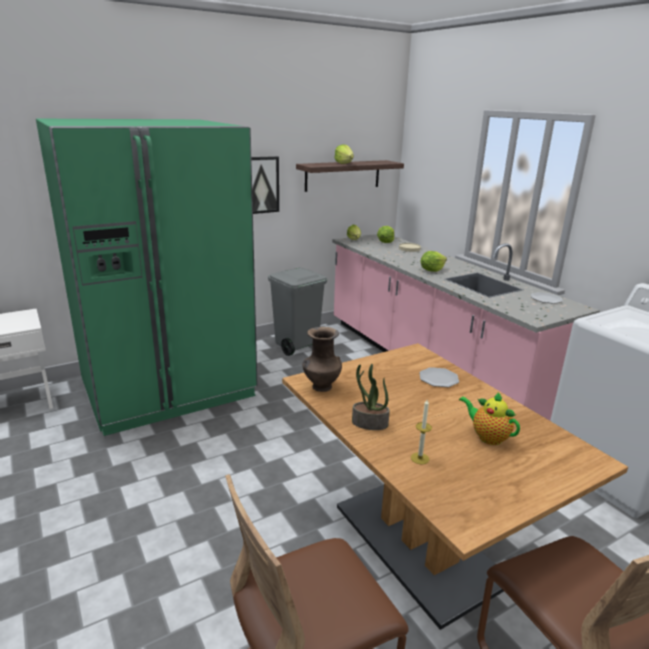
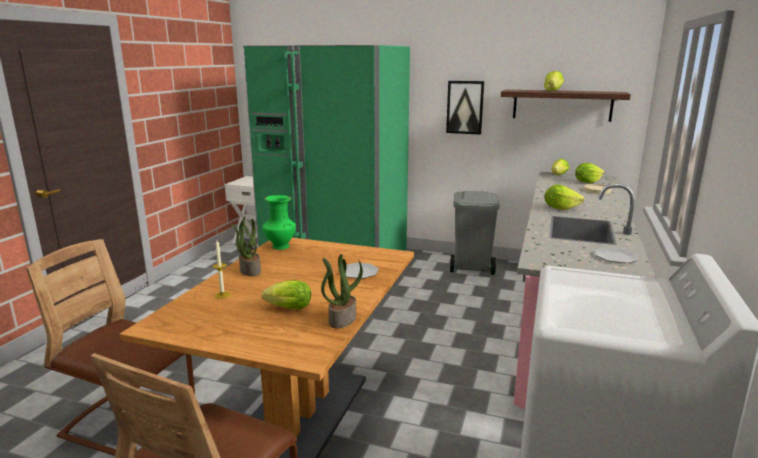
camera: 50 degrees right, 5 degrees down
brown vase [303,327,342,392] -> green vase [262,195,296,250]
teapot [459,392,520,445] -> lettuce [262,280,311,309]
none -> potted plant [321,254,363,329]

